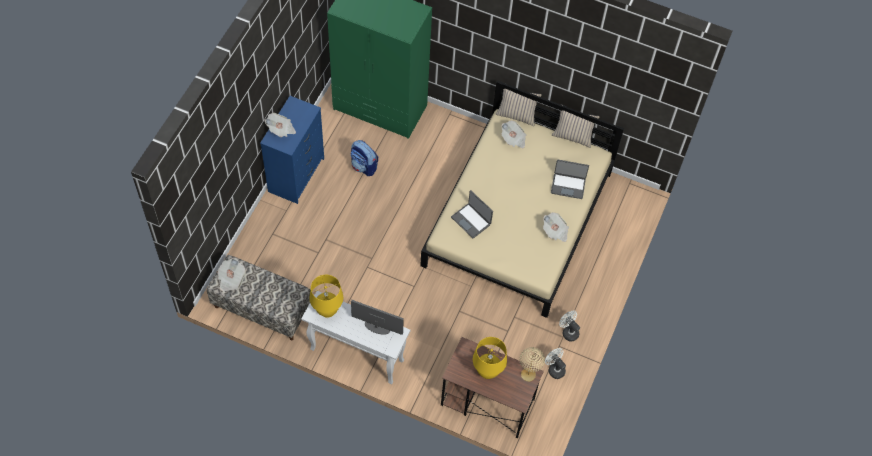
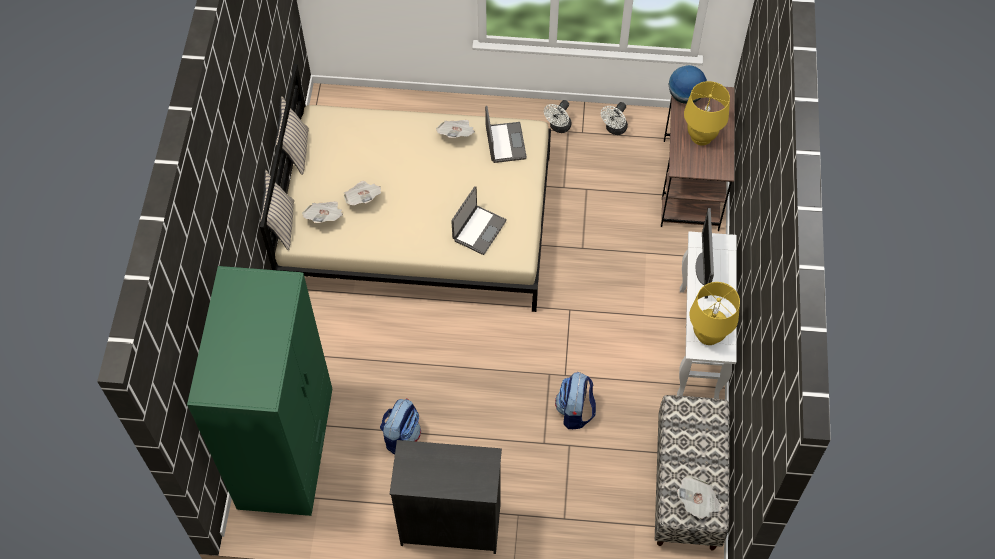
camera: 105 degrees left, 0 degrees up
blue dresser [260,96,324,204] -> black dresser [390,440,502,554]
newspaper [265,113,296,137] -> newspaper moved to [344,181,381,205]
beige table lamp [519,347,545,382] -> globe [668,65,707,104]
laptop [551,160,589,199] -> laptop moved to [485,106,527,163]
none -> backpack [555,372,596,429]

